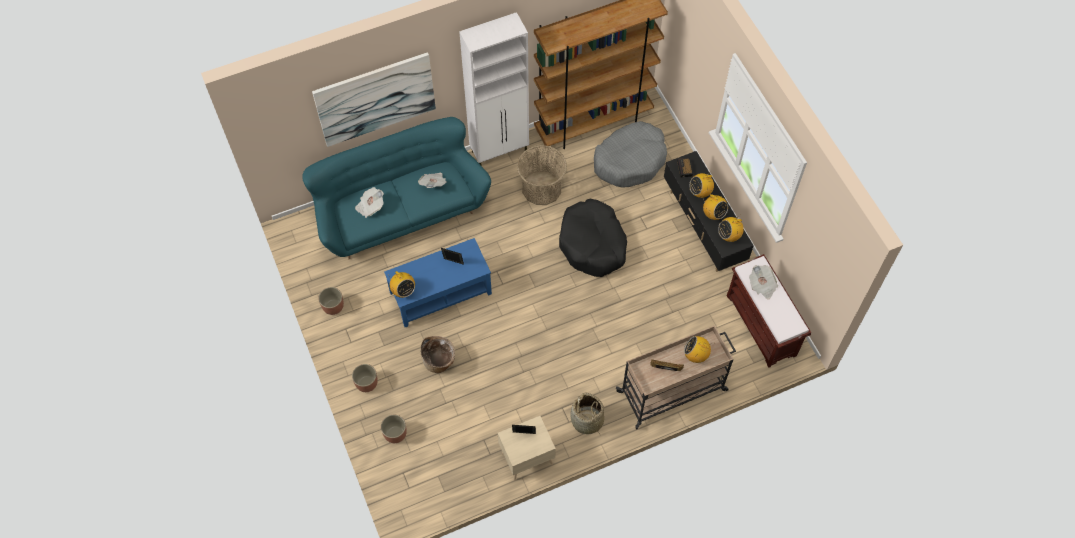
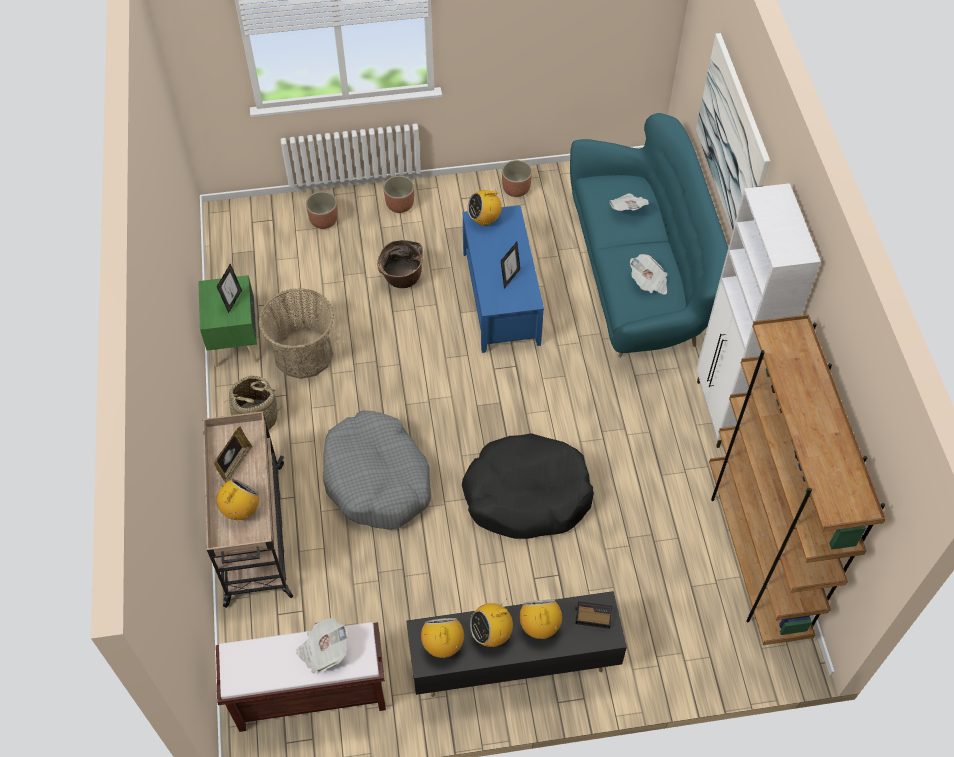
camera: 105 degrees right, 5 degrees down
beige nightstand [498,416,556,481] -> green nightstand [198,275,257,367]
basket [517,145,567,205] -> basket moved to [259,288,334,379]
grey dog bed [594,121,667,187] -> grey dog bed moved to [323,410,431,529]

